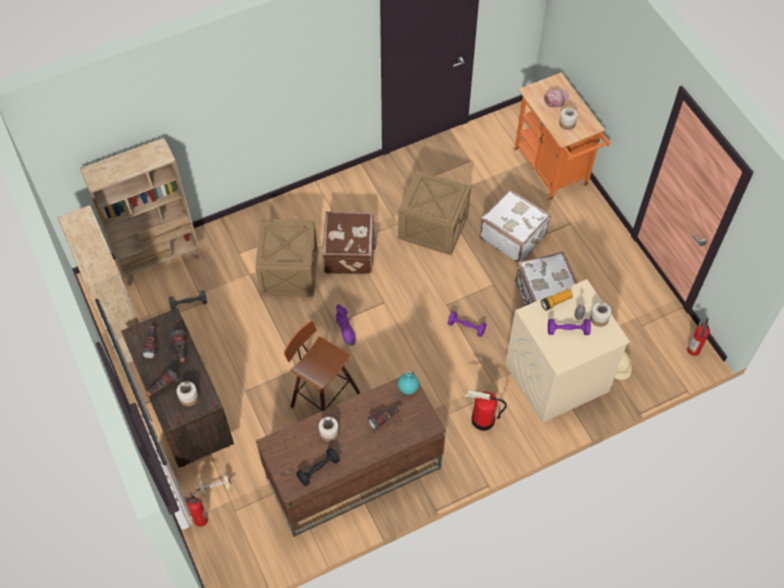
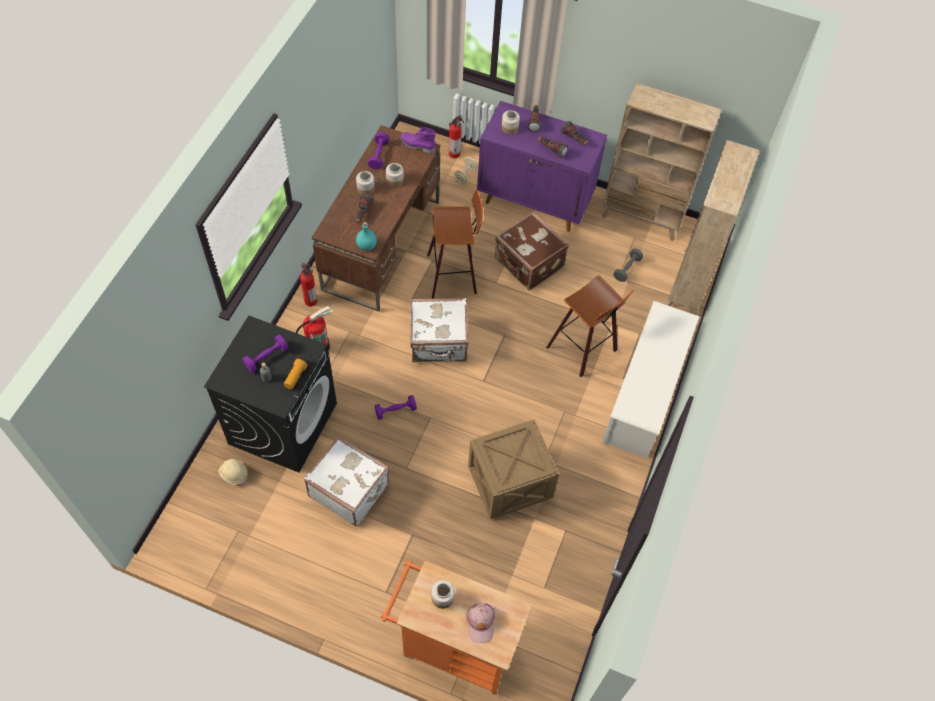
camera: 135 degrees right, 0 degrees up
brown cabinet [121,308,234,468] -> purple cabinet [477,101,607,232]
crate [255,219,318,297] -> stool [546,275,633,377]
black dumbbell [296,448,340,486] -> purple dumbbell [368,132,390,170]
brown suitcase [322,211,378,274] -> brown suitcase moved to [495,212,569,291]
purple boot [336,304,356,346] -> purple boot moved to [400,127,436,154]
white suitcase [480,189,551,263] -> white suitcase moved to [410,298,468,362]
beige washing machine [505,279,630,423] -> black washing machine [204,315,337,473]
jar [590,302,611,327] -> jar moved to [356,171,375,195]
fire extinguisher [687,318,710,356] -> fire extinguisher moved to [300,263,317,306]
none -> white shoe rack [602,301,699,459]

